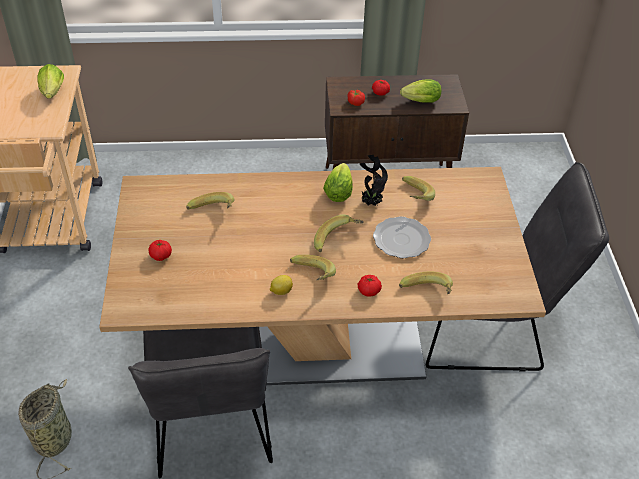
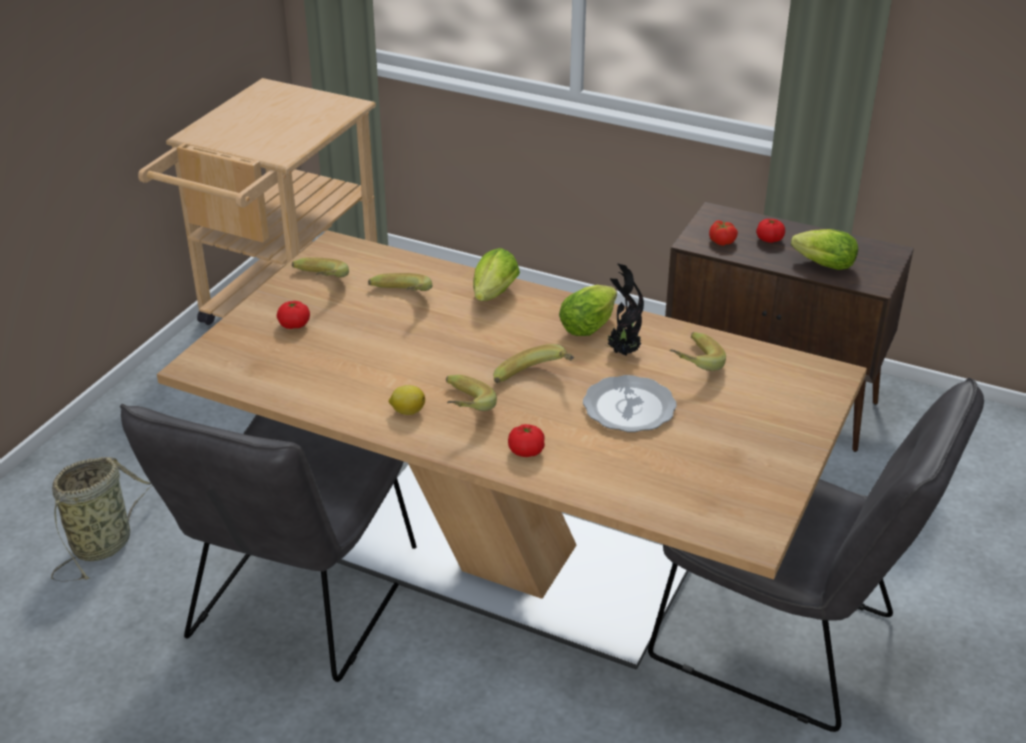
camera: 30 degrees right, 10 degrees down
lettuce [37,64,64,99] -> lettuce moved to [473,248,520,301]
banana [399,271,453,294] -> banana moved to [292,257,349,277]

